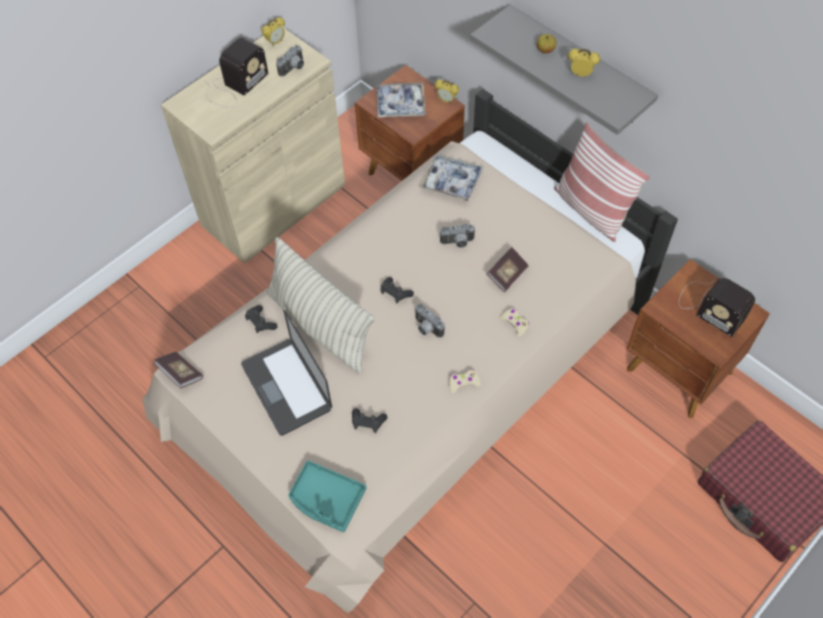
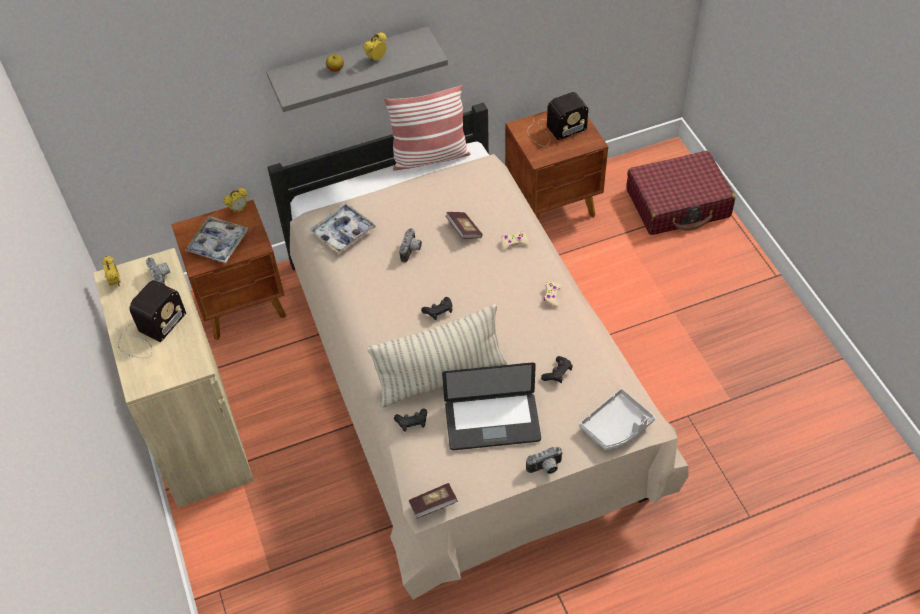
camera: 65 degrees left, 5 degrees down
radio [205,38,268,108] -> radio turned 60 degrees clockwise [116,280,186,358]
turquoise tray [288,461,366,532] -> grey tray [579,389,655,450]
camera [415,304,445,338] -> camera moved to [526,447,563,474]

